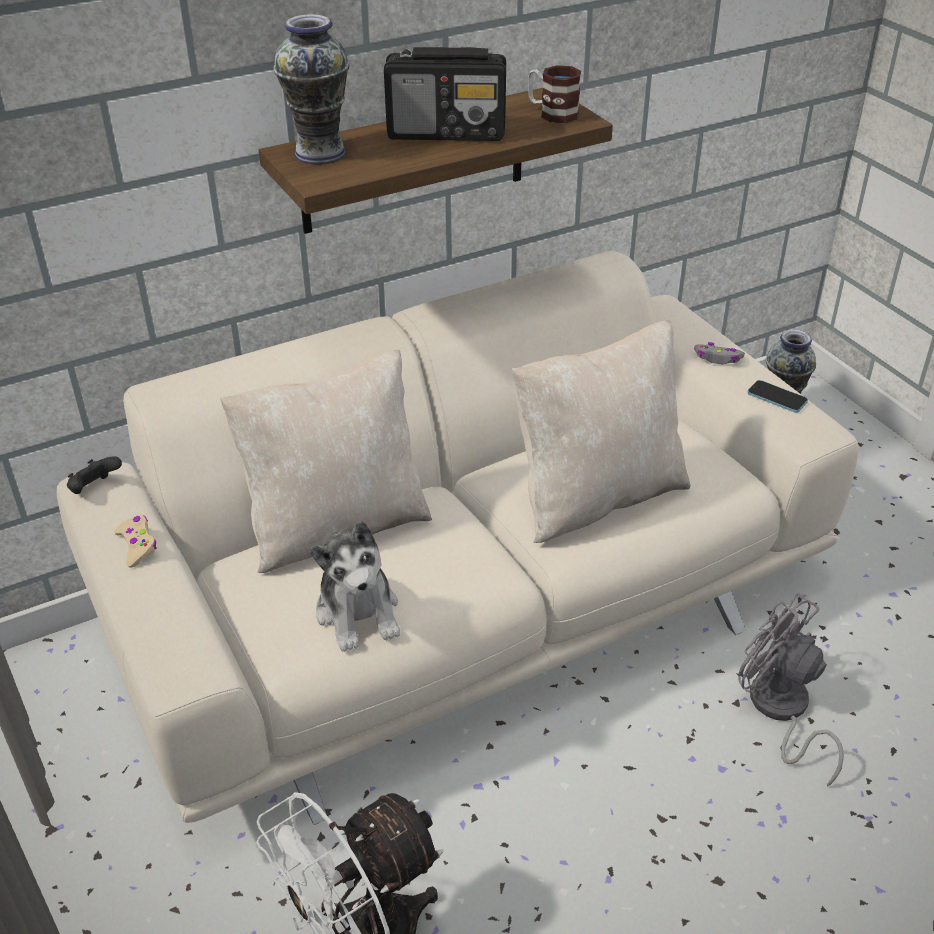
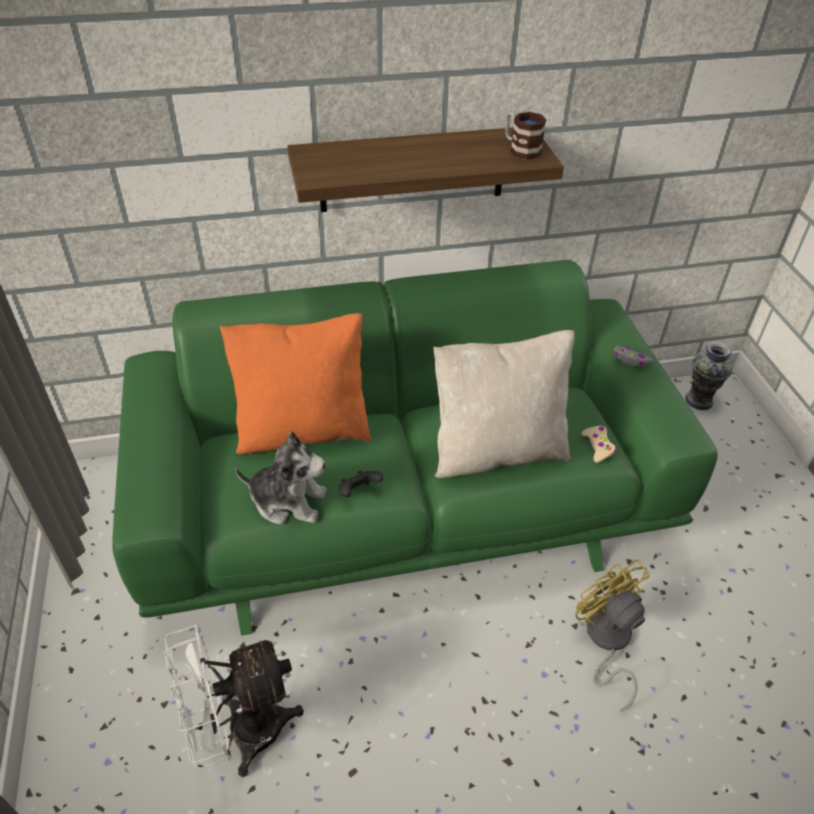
camera: 15 degrees right, 5 degrees up
beige sofa [57,251,858,825] -> green sofa [112,260,718,636]
black game controller [67,456,122,494] -> black game controller moved to [339,470,383,497]
beige game controller [114,515,156,568] -> beige game controller moved to [581,426,616,463]
beige pillow [220,350,432,573] -> orange pillow [220,313,371,454]
vase [274,14,349,165] -> none
plush toy [310,521,400,652] -> plush toy turned 75 degrees counterclockwise [235,432,327,525]
radio [384,47,506,141] -> none
grey fan [738,593,844,786] -> yellow fan [575,559,650,712]
phone [747,380,808,413] -> none

